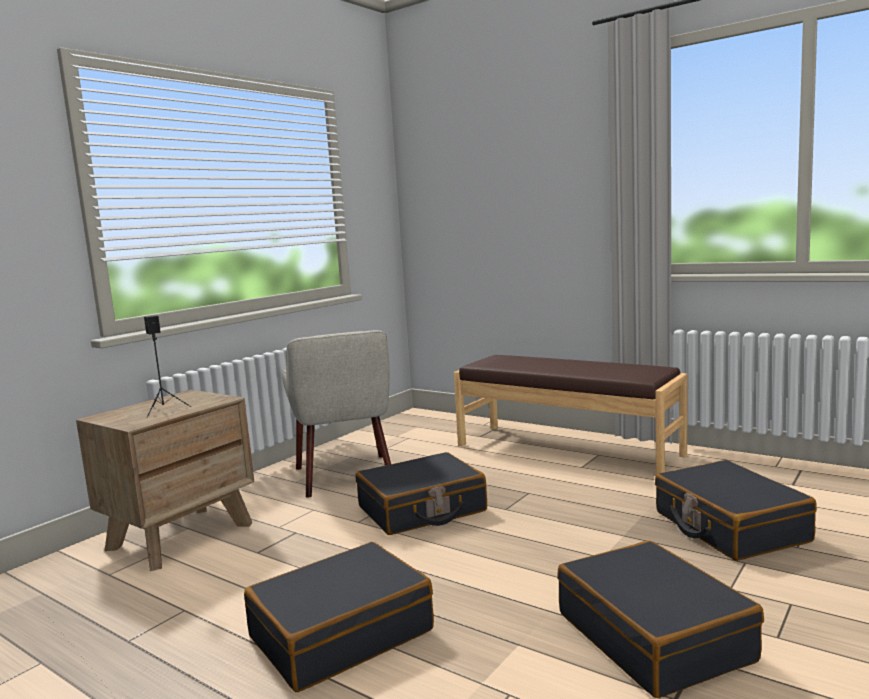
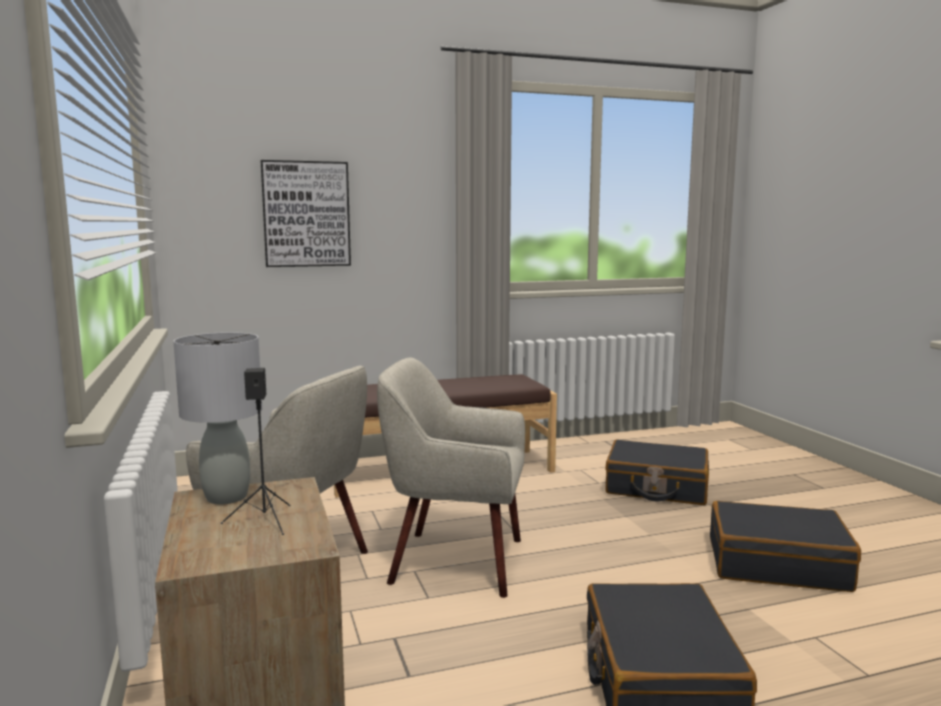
camera: 55 degrees left, 0 degrees up
black suitcase [356,452,487,535] -> beige armchair [377,358,525,598]
none -> grey table lamp [173,332,262,505]
none -> picture [261,160,351,267]

